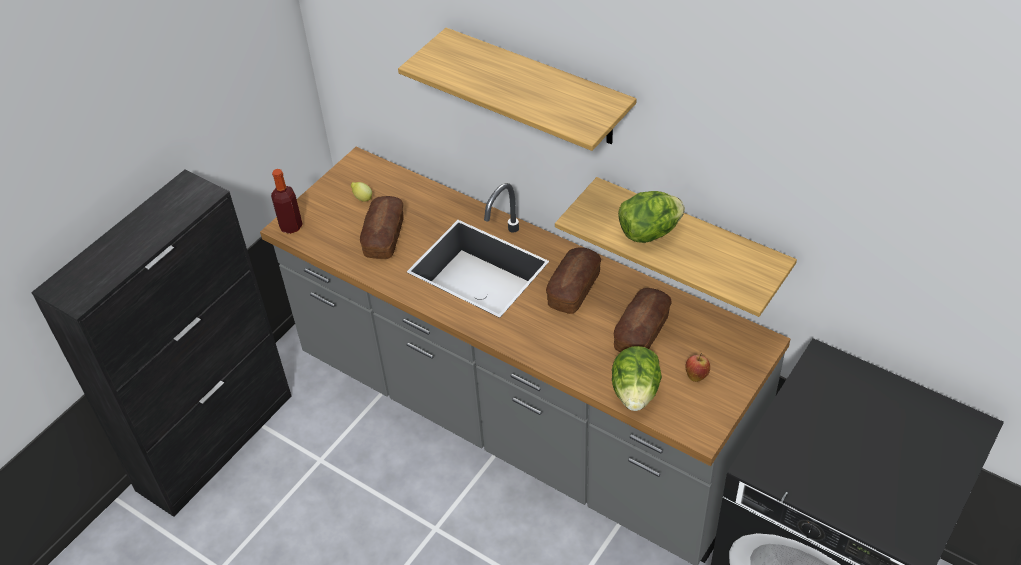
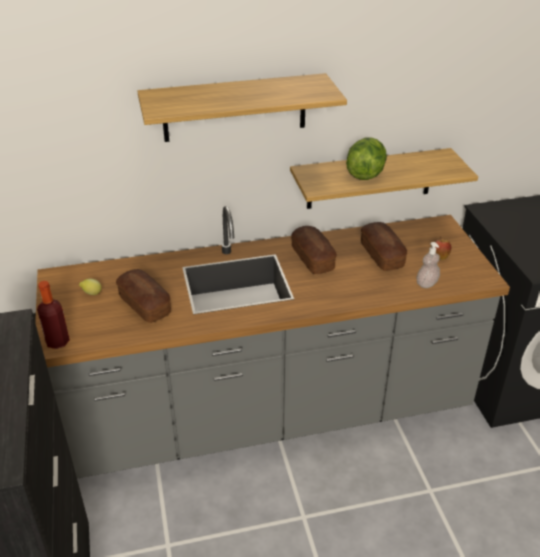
camera: 50 degrees left, 10 degrees down
lettuce [612,346,662,411] -> soap dispenser [416,242,440,288]

